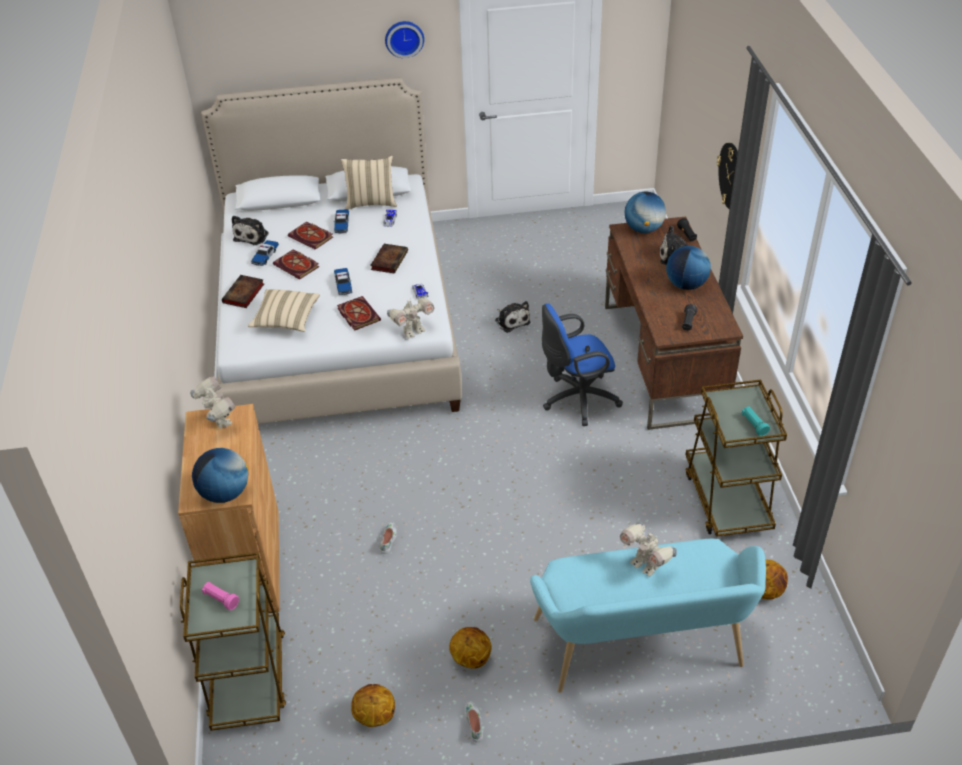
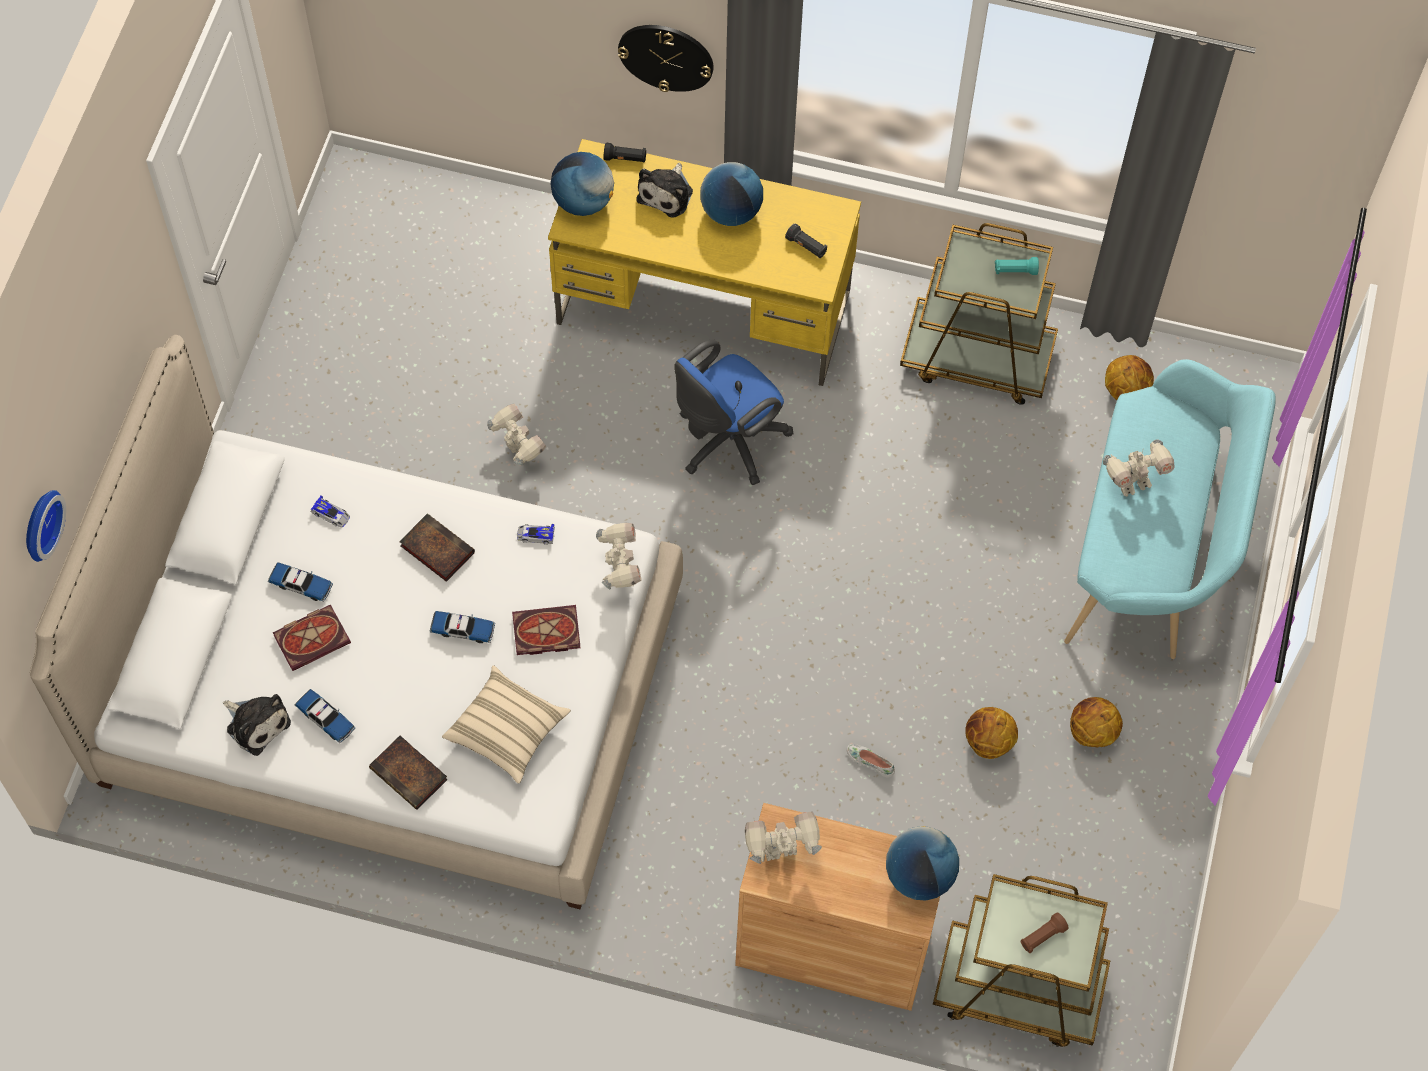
camera: 70 degrees left, 20 degrees up
pink flashlight [202,582,239,610] -> brown flashlight [1021,913,1069,953]
book [273,249,319,280] -> none
beige pillow [341,155,397,210] -> none
basketball [351,684,395,727] -> basketball moved to [965,707,1018,759]
wall clock [385,21,424,58] -> wall clock moved to [26,490,66,562]
white shoe [465,701,483,742] -> none
plush toy [495,301,530,333] -> toy robot [487,403,546,466]
blue office chair [542,303,623,426] -> blue office chair turned 45 degrees clockwise [674,339,793,485]
brown desk [605,216,743,430] -> yellow desk [548,139,861,386]

